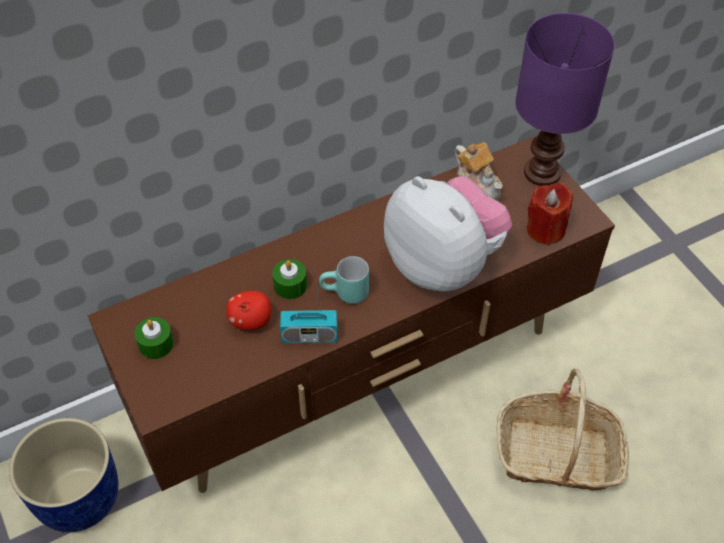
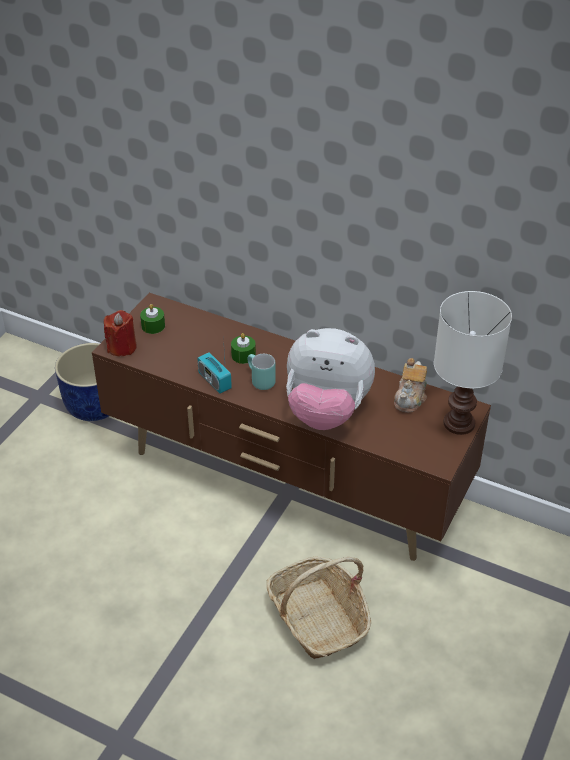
camera: 55 degrees right, 10 degrees down
apple [226,291,271,330] -> none
plush toy [384,176,512,291] -> plush toy turned 90 degrees clockwise [286,328,375,430]
purple table lamp [515,13,615,186] -> white table lamp [434,291,512,435]
red candle [527,183,573,245] -> red candle moved to [104,310,137,356]

